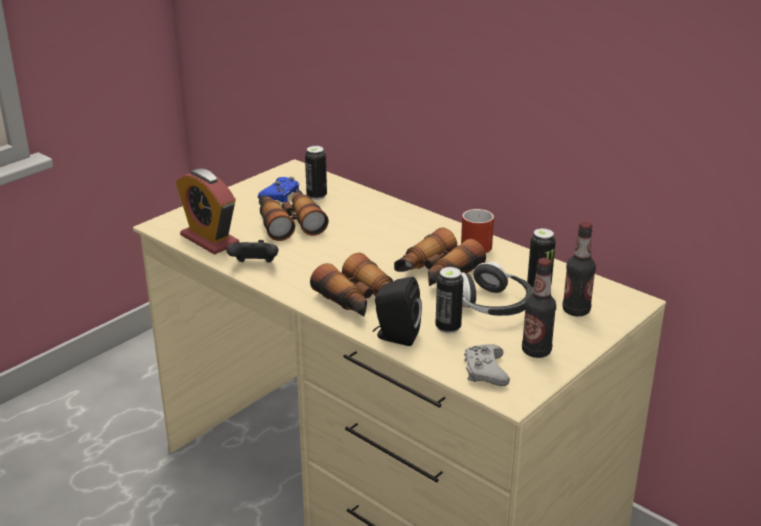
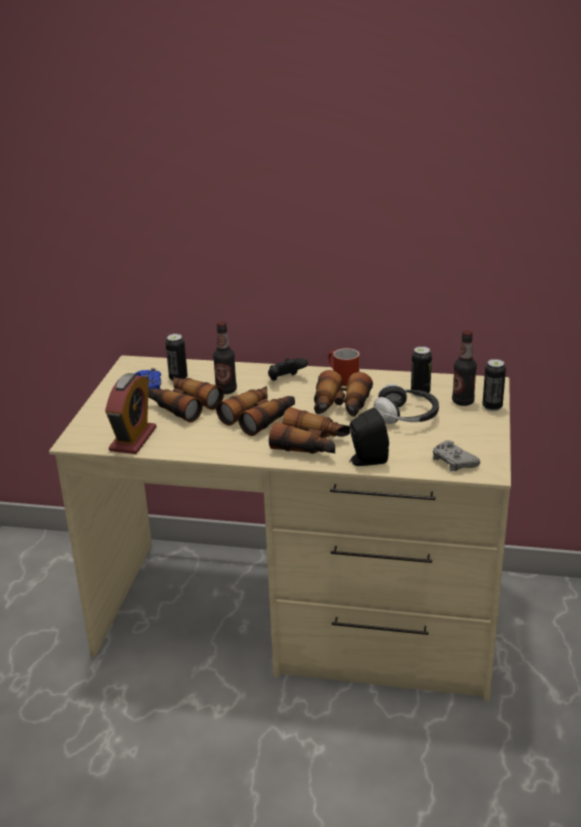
camera: 30 degrees left, 0 degrees up
alarm clock [176,168,239,255] -> alarm clock turned 90 degrees counterclockwise [105,373,157,454]
black game controller [226,240,278,263] -> black game controller moved to [268,358,308,381]
can [435,267,463,334] -> can moved to [482,359,506,411]
bottle [522,258,556,358] -> bottle moved to [213,321,237,394]
none -> binoculars [216,386,295,436]

